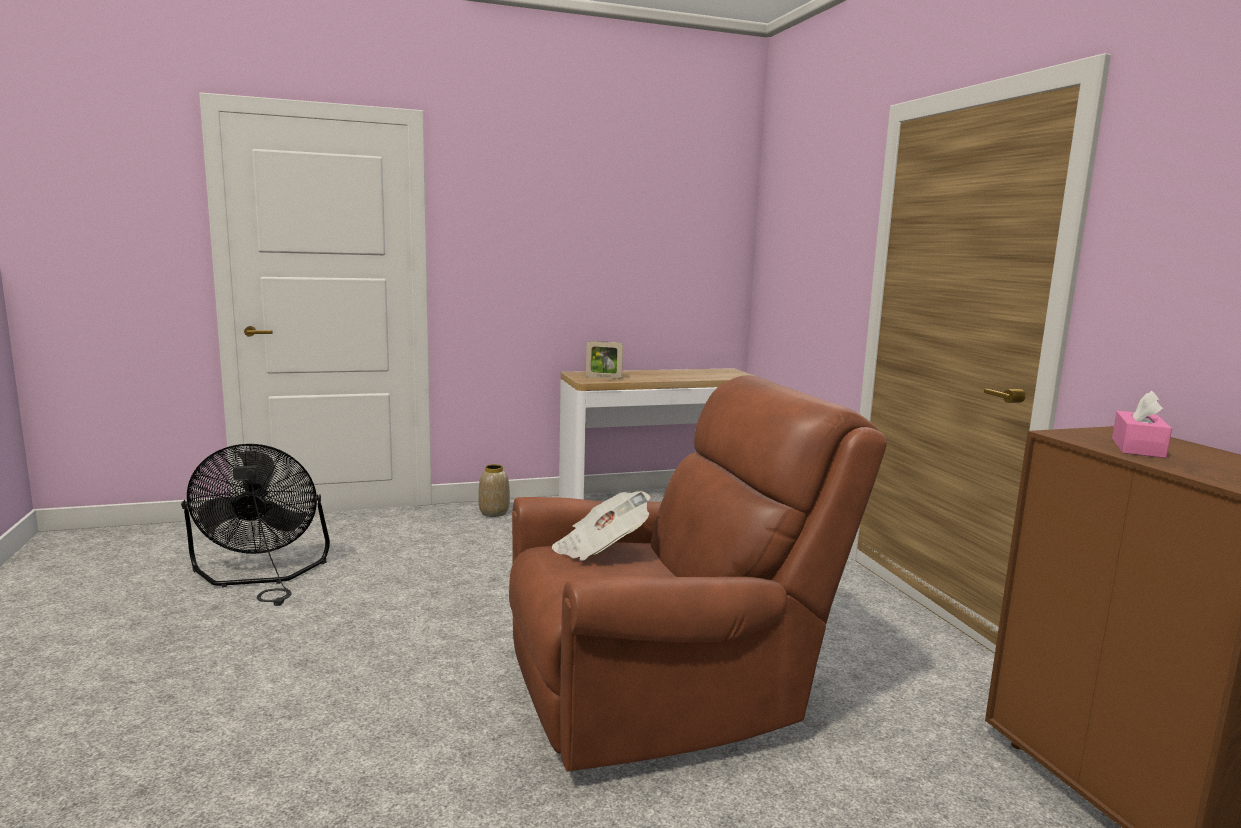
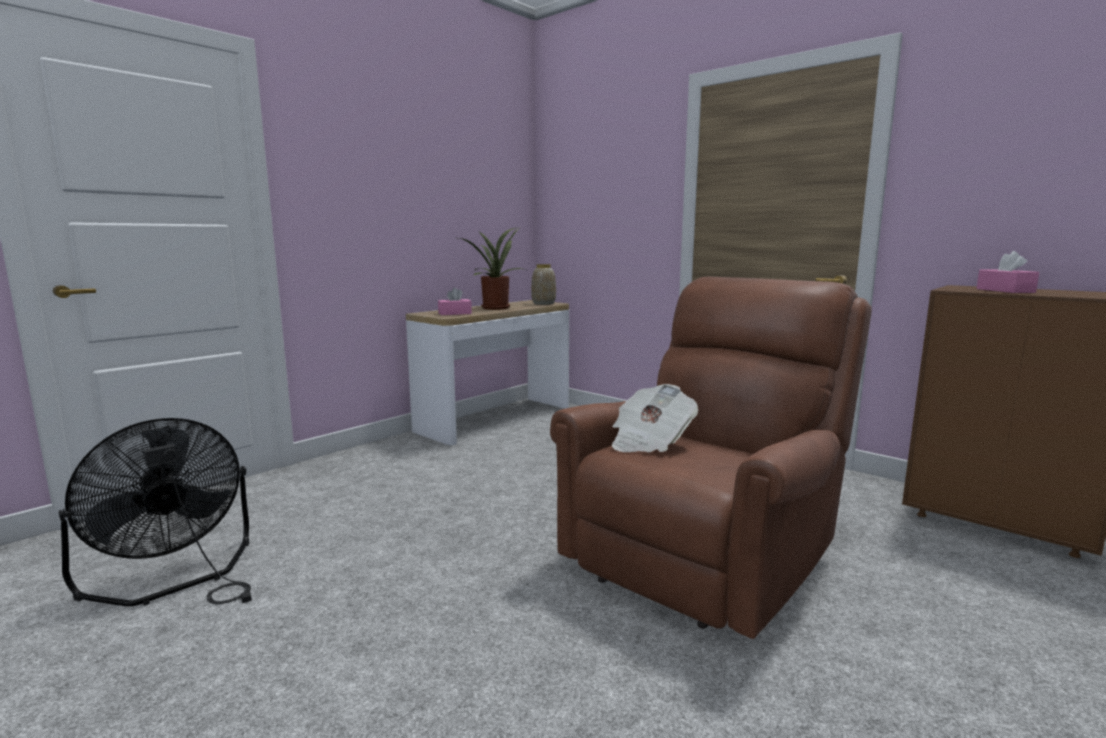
camera: 30 degrees left, 0 degrees up
vase [478,464,510,517] -> vase moved to [531,264,556,305]
picture frame [586,341,623,379] -> pink tissue box [438,288,472,315]
none -> potted plant [458,228,529,310]

